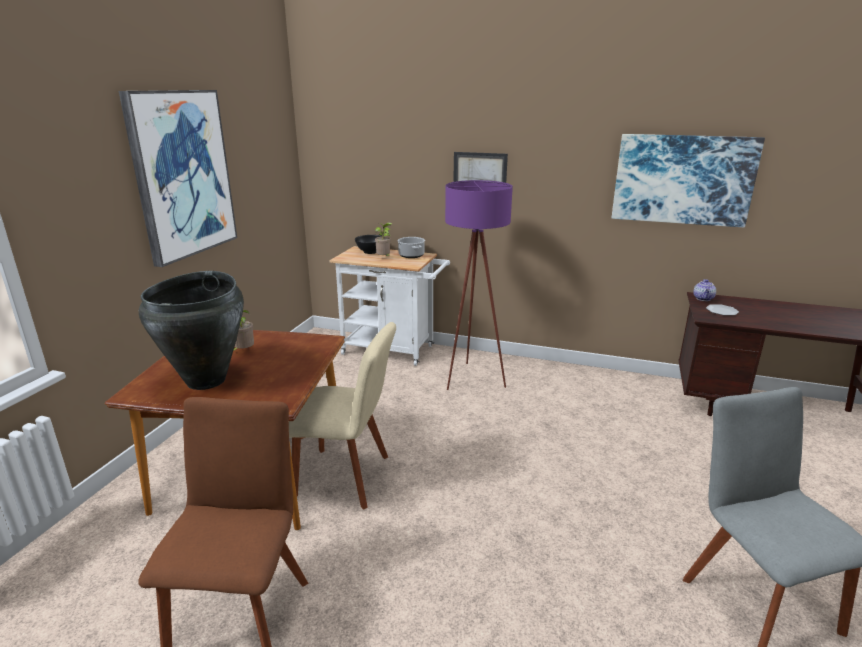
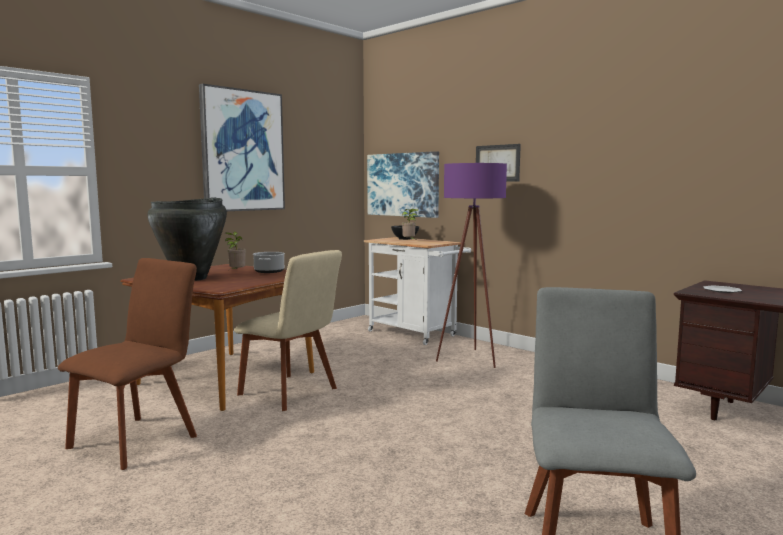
camera: 25 degrees right, 15 degrees down
cooking pot [398,237,425,258] -> cooking pot moved to [253,252,285,273]
picture [612,134,765,228] -> picture moved to [367,151,439,218]
teapot [693,279,716,301] -> none

